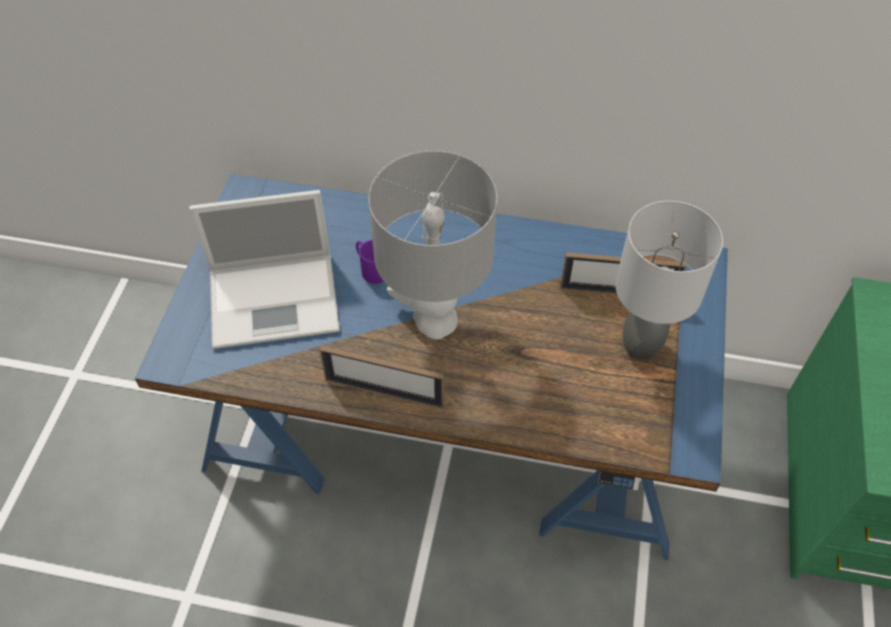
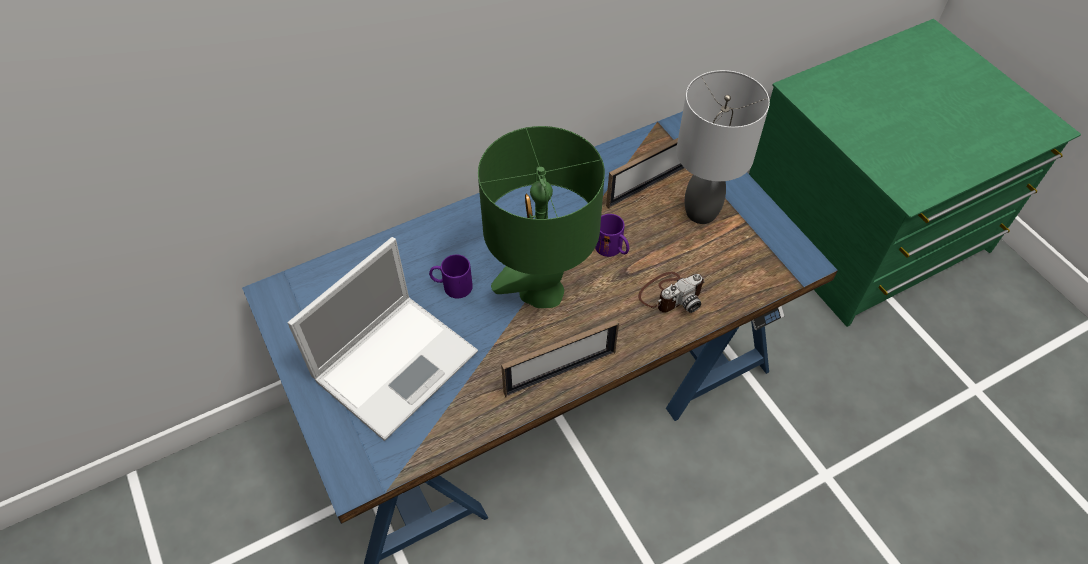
camera: 40 degrees left, 0 degrees up
grey table lamp [368,150,497,339] -> green table lamp [478,126,605,308]
none -> purple mug [595,214,629,257]
none -> camera [638,272,705,313]

